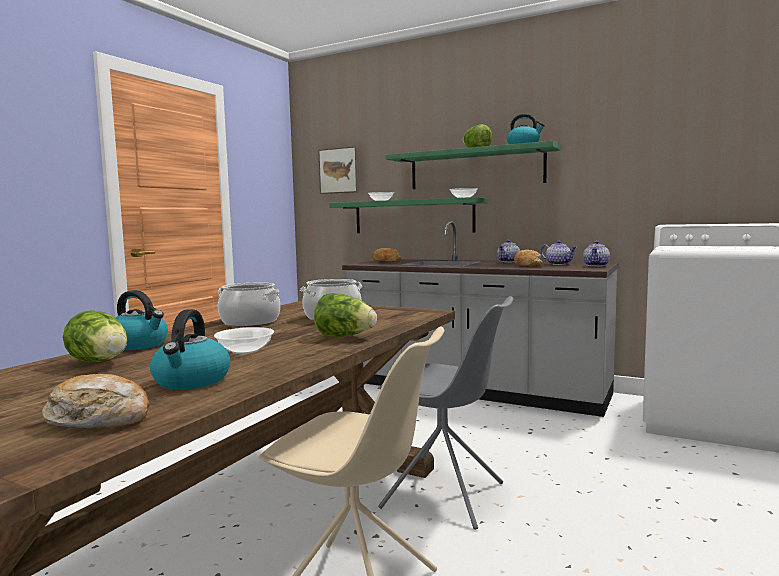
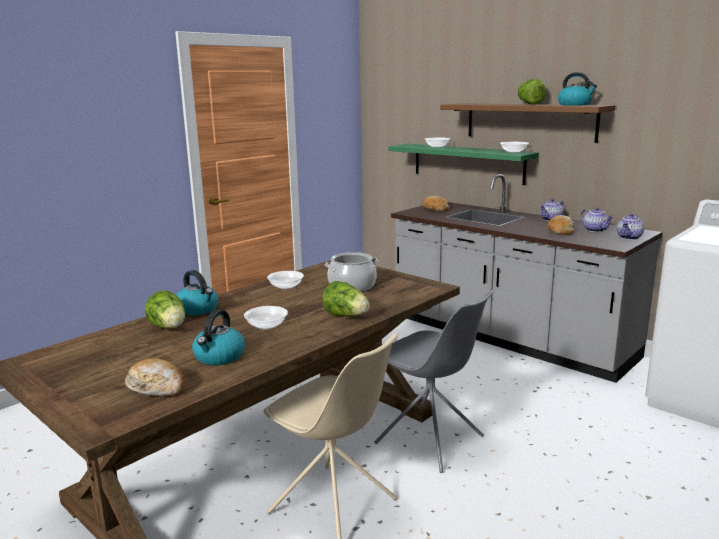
camera: 15 degrees right, 10 degrees up
cooking pot [218,283,280,327] -> bowl [267,271,304,290]
picture [318,146,360,194] -> none
green shelf [386,141,561,189] -> brown shelf [440,103,615,143]

